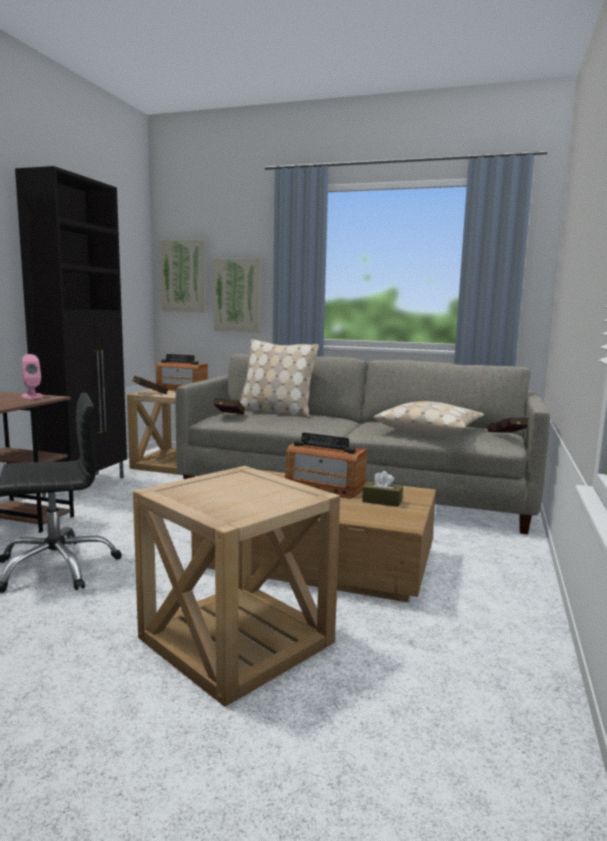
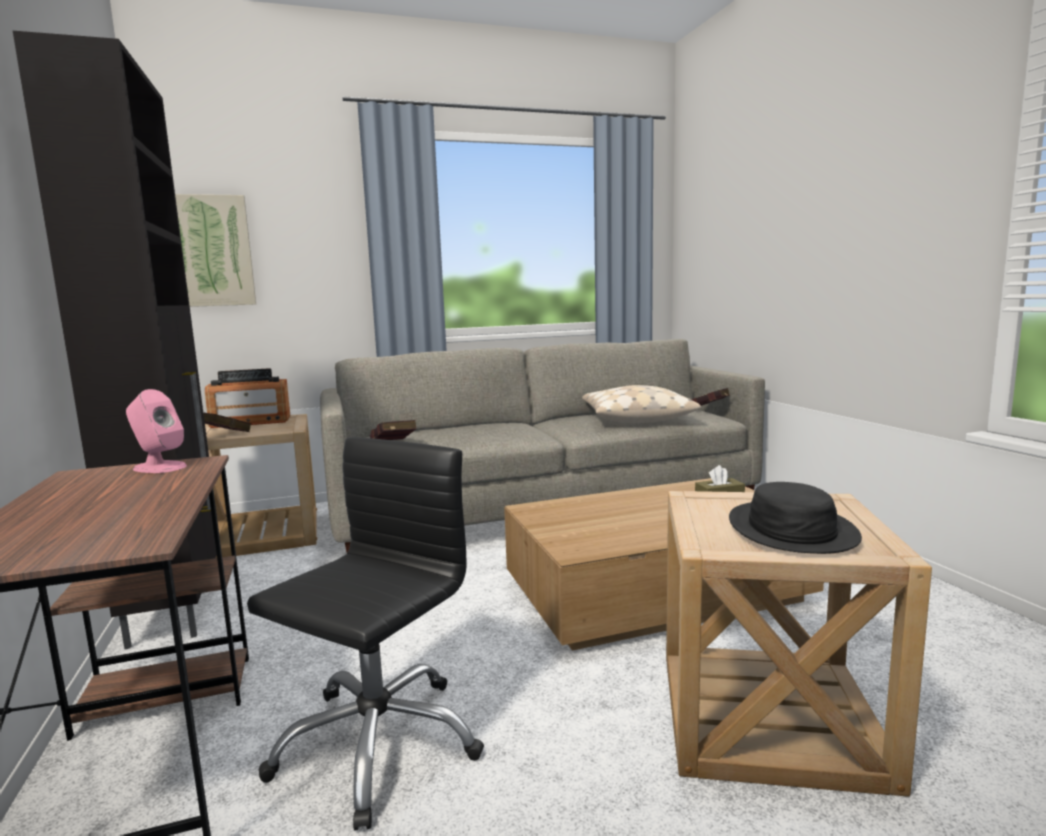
camera: 35 degrees left, 0 degrees up
picture [213,258,261,333] -> none
beige pillow [240,339,319,417] -> none
radio [285,432,367,499] -> none
none -> black hat [729,482,862,554]

